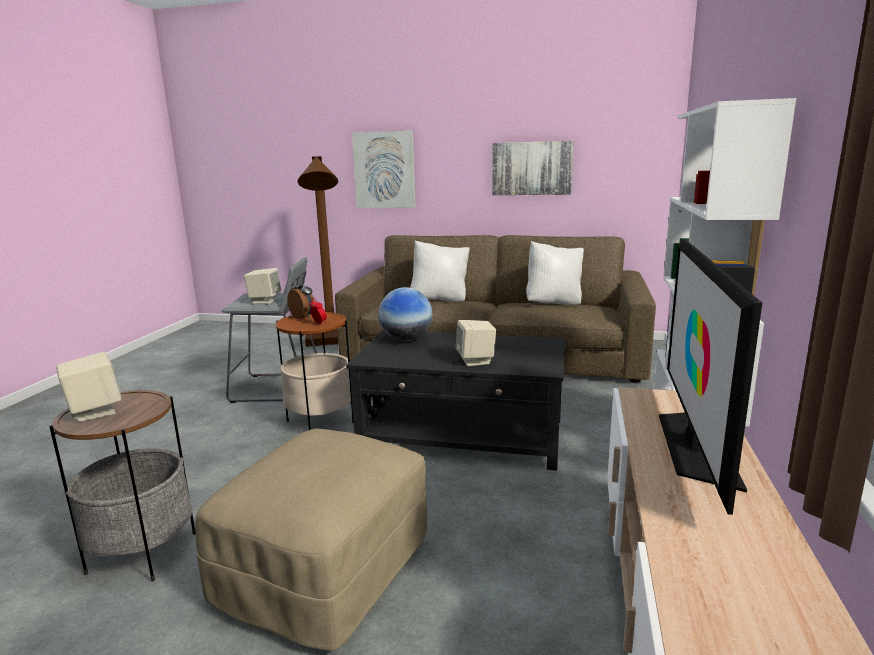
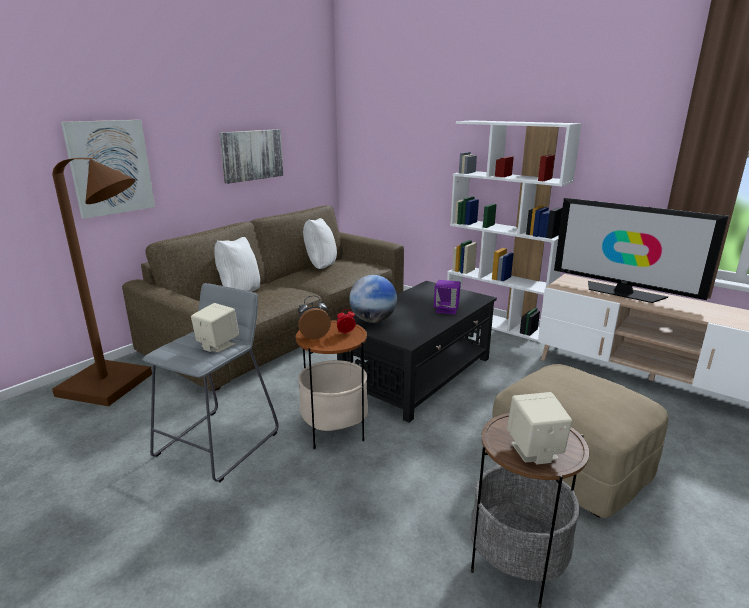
camera: 65 degrees left, 5 degrees up
beige speaker [456,320,496,366] -> purple speaker [434,280,461,315]

